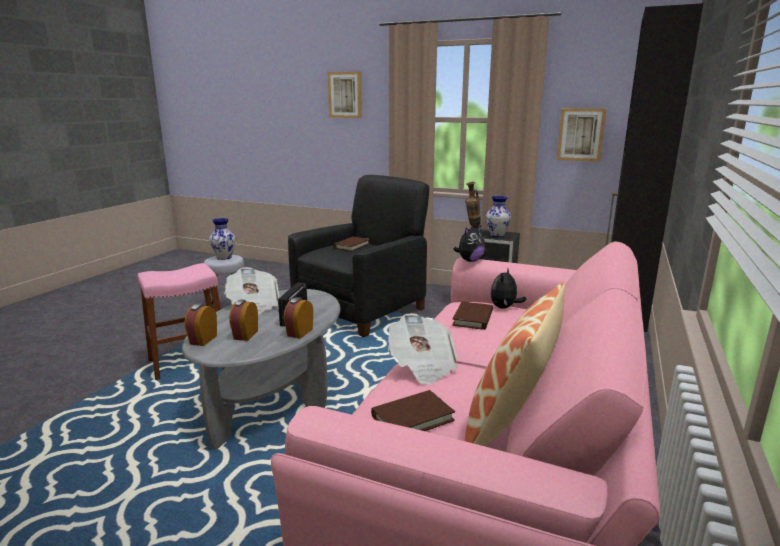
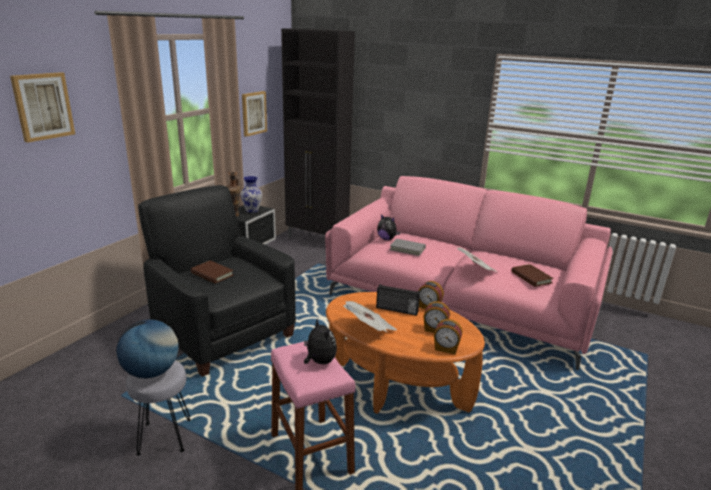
camera: 85 degrees left, 5 degrees up
grey coffee table [182,289,340,450] -> orange coffee table [326,292,485,414]
vase [209,218,235,260] -> globe [116,319,179,378]
brown book [452,301,493,330] -> grey book [390,239,426,256]
plush toy [453,226,485,262] -> plush toy moved to [304,318,337,364]
pillow [465,283,566,446] -> none

